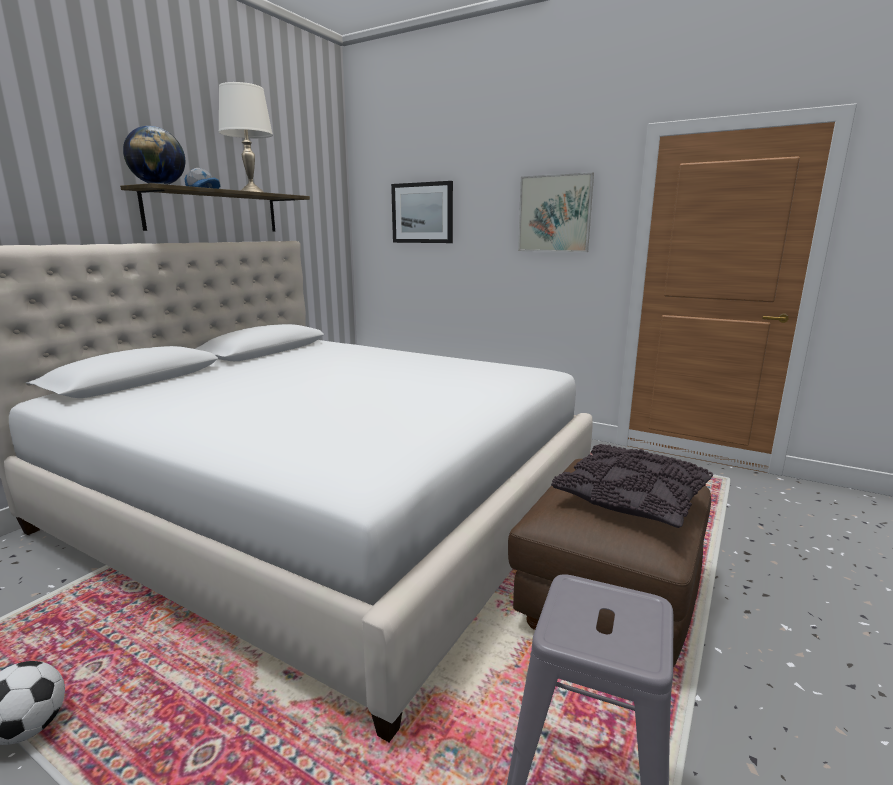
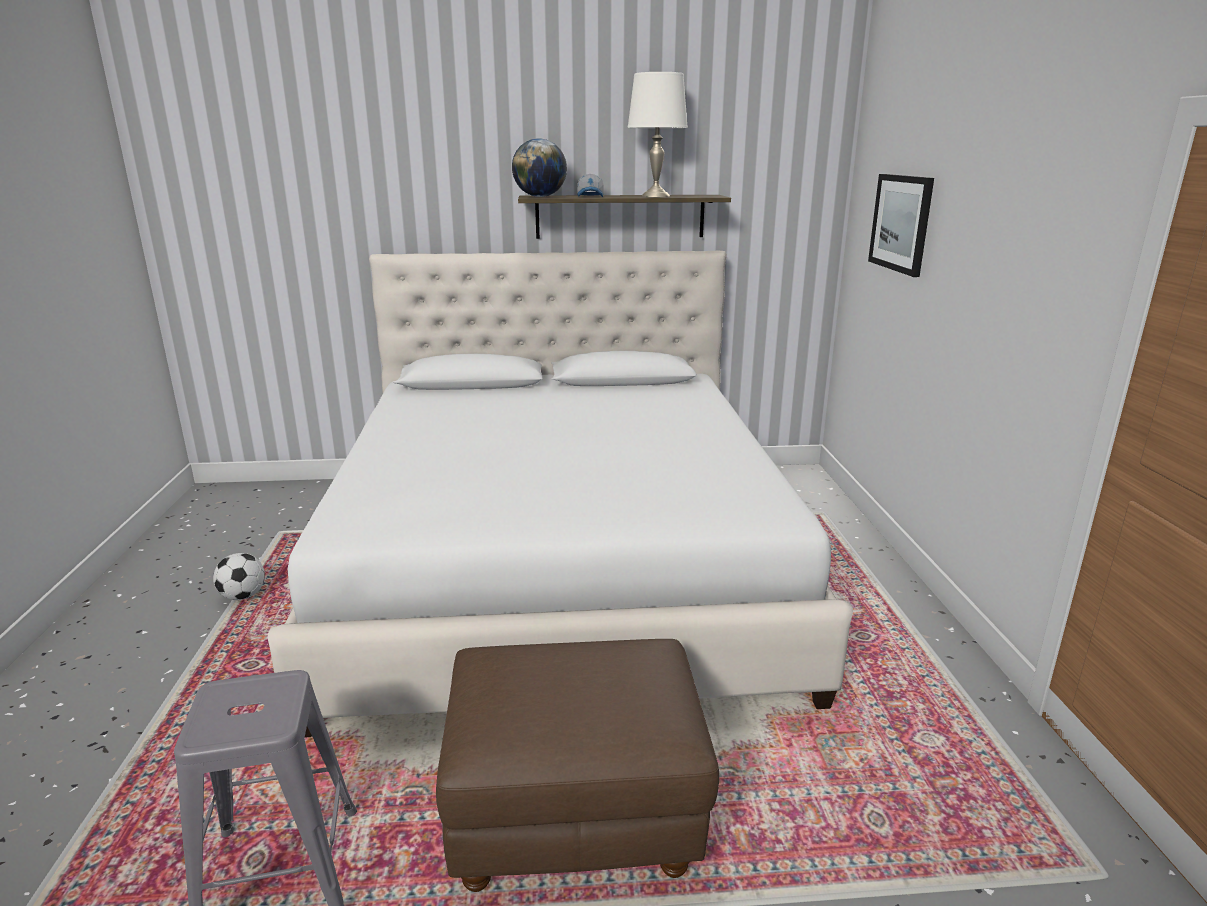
camera: 55 degrees right, 5 degrees up
picture [518,173,594,252] -> none
black pillow [551,444,713,528] -> none

